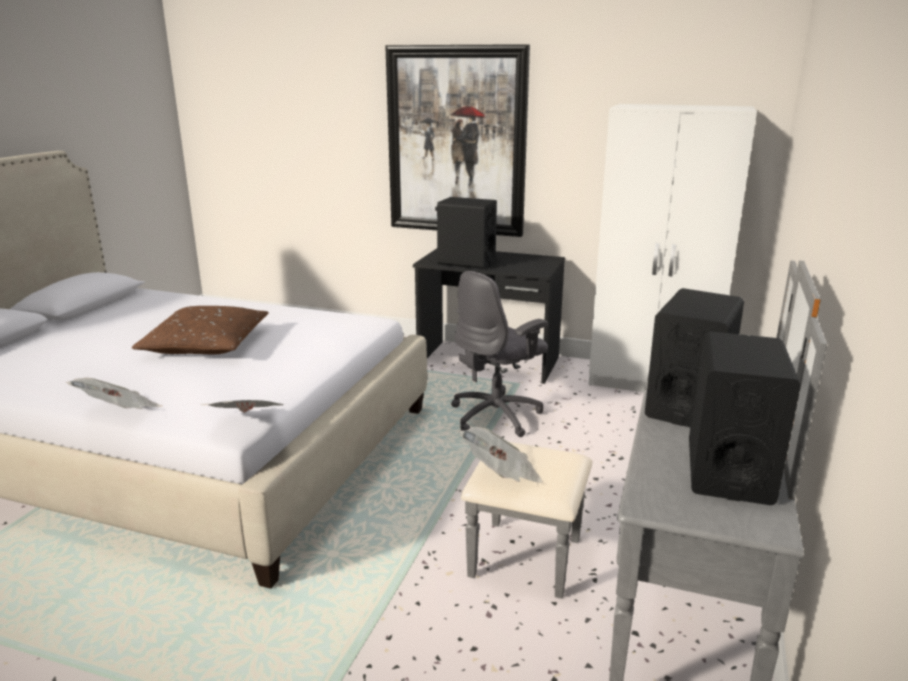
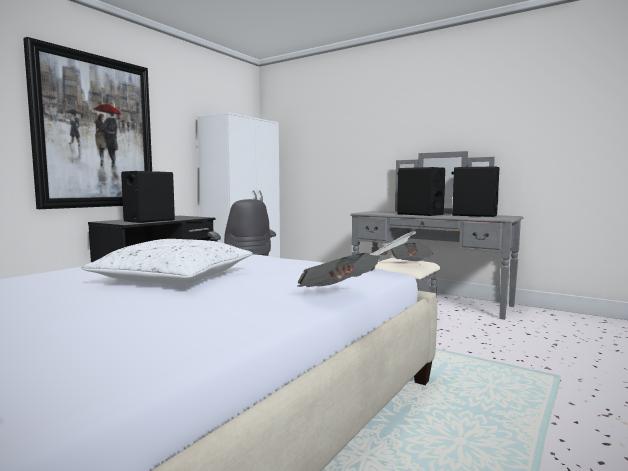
camera: 75 degrees left, 15 degrees down
brown pillow [132,306,269,354] -> white pillow [81,239,253,285]

